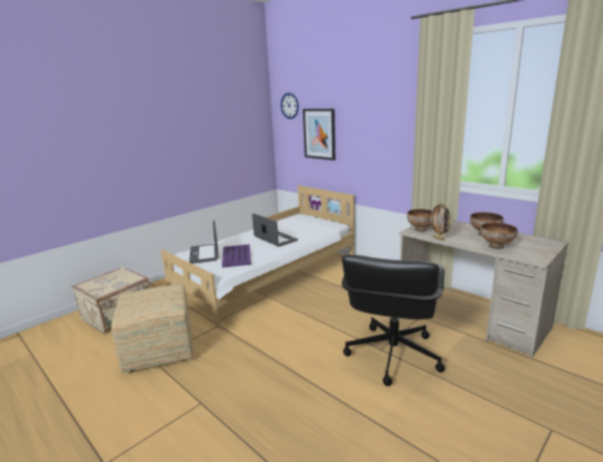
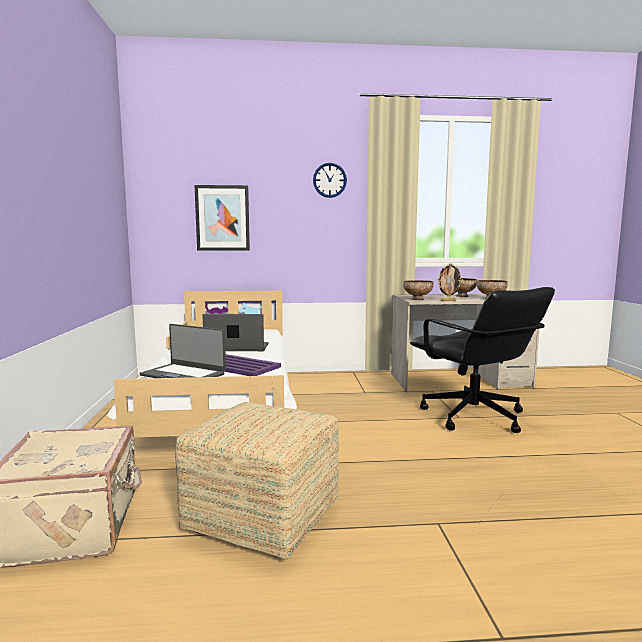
camera: 50 degrees left, 10 degrees down
wall clock [281,93,299,119] -> wall clock moved to [313,163,347,198]

